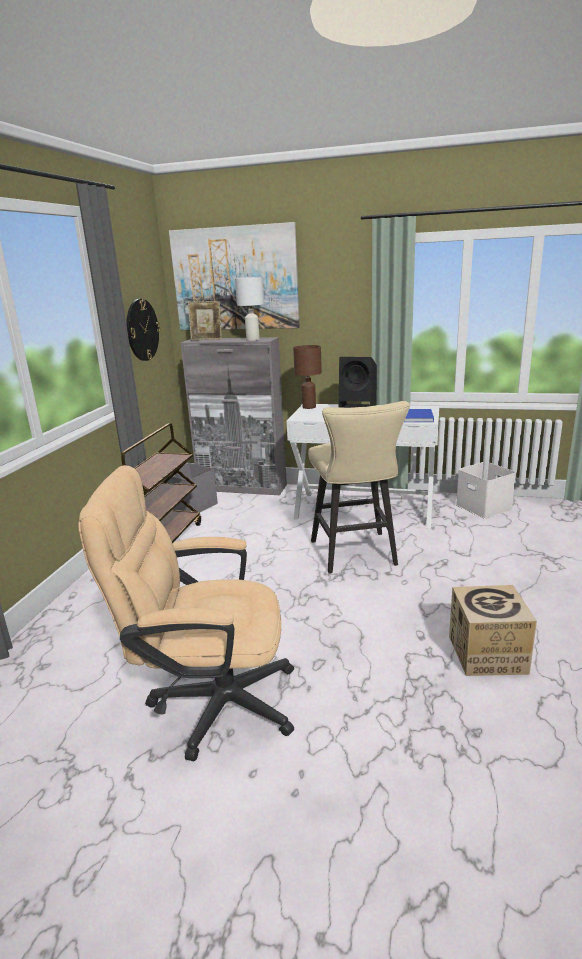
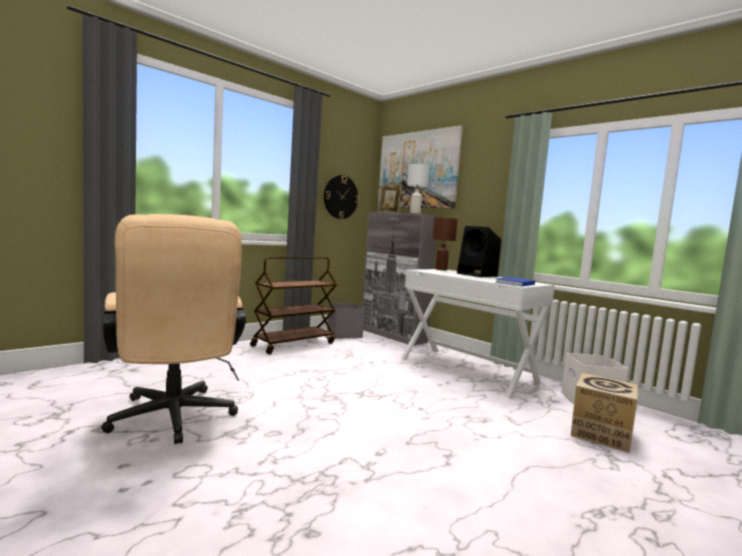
camera: 30 degrees right, 15 degrees down
beige office chair [78,465,294,761] -> beige office chair turned 150 degrees counterclockwise [101,214,246,444]
beige stool [308,401,410,574] -> none
cardboard box [449,585,537,676] -> cardboard box moved to [571,373,638,453]

